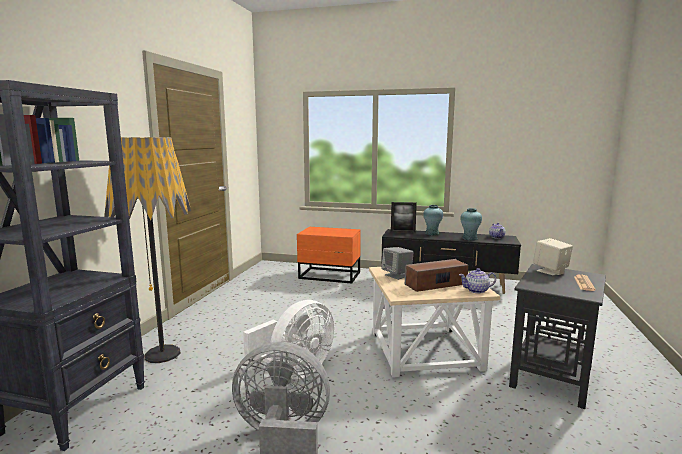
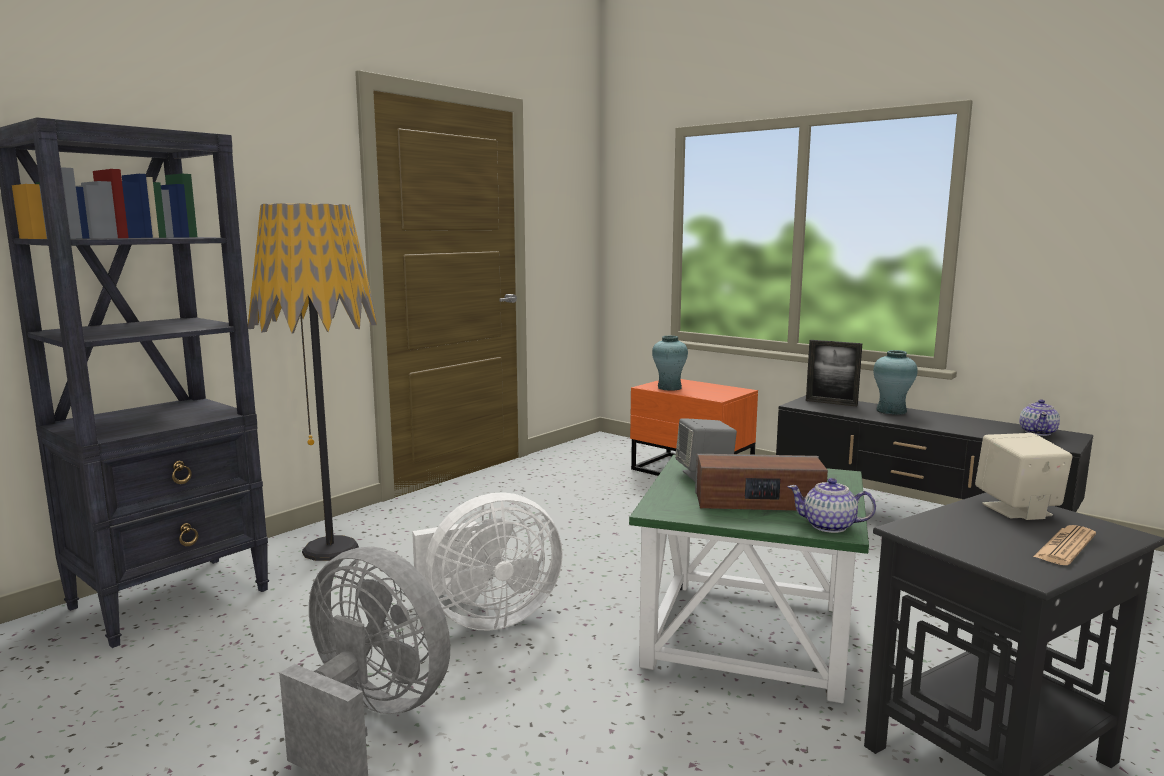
camera: 25 degrees right, 0 degrees up
beige side table [369,267,500,378] -> green side table [629,455,869,703]
turquoise vase [460,208,482,241] -> turquoise vase moved to [652,336,688,391]

